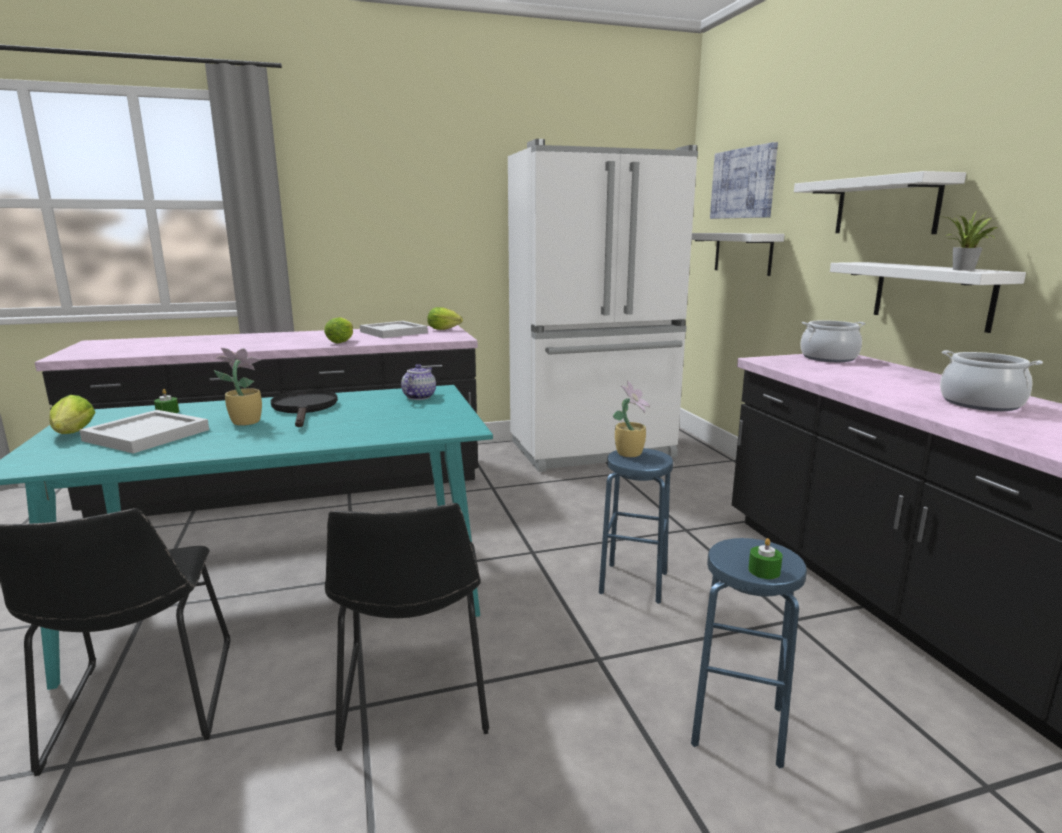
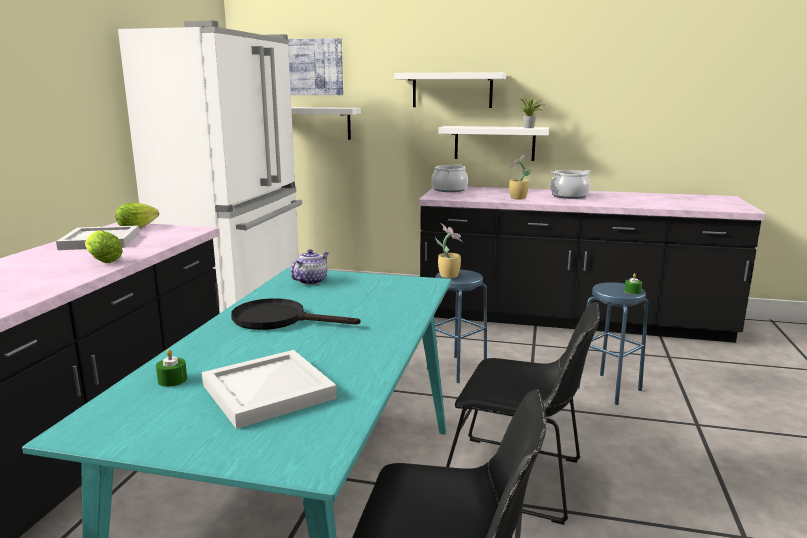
camera: 60 degrees left, 0 degrees up
lettuce [50,395,95,434] -> none
potted plant [214,348,262,426] -> potted plant moved to [508,153,531,200]
teapot [401,364,436,400] -> teapot turned 75 degrees clockwise [290,249,328,285]

